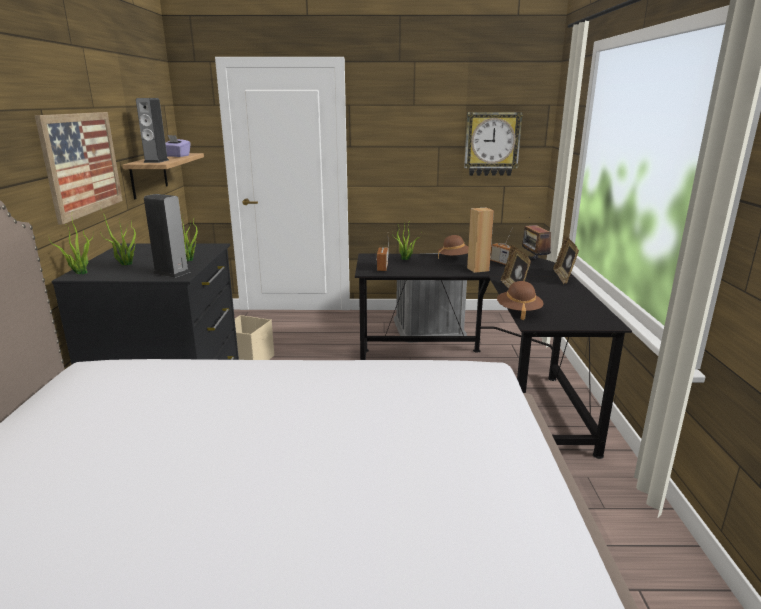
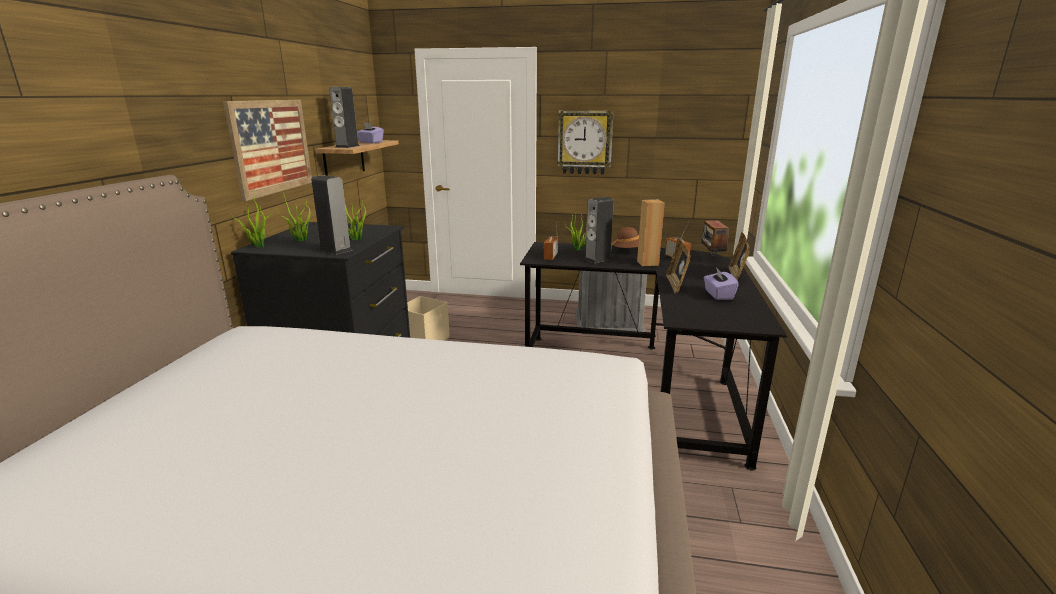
camera: 10 degrees right, 0 degrees up
wall clock [464,112,523,176] -> wall clock moved to [557,111,614,175]
brown hat [497,281,544,320] -> none
none -> speaker [584,197,614,263]
none -> purple tissue box [704,267,739,300]

